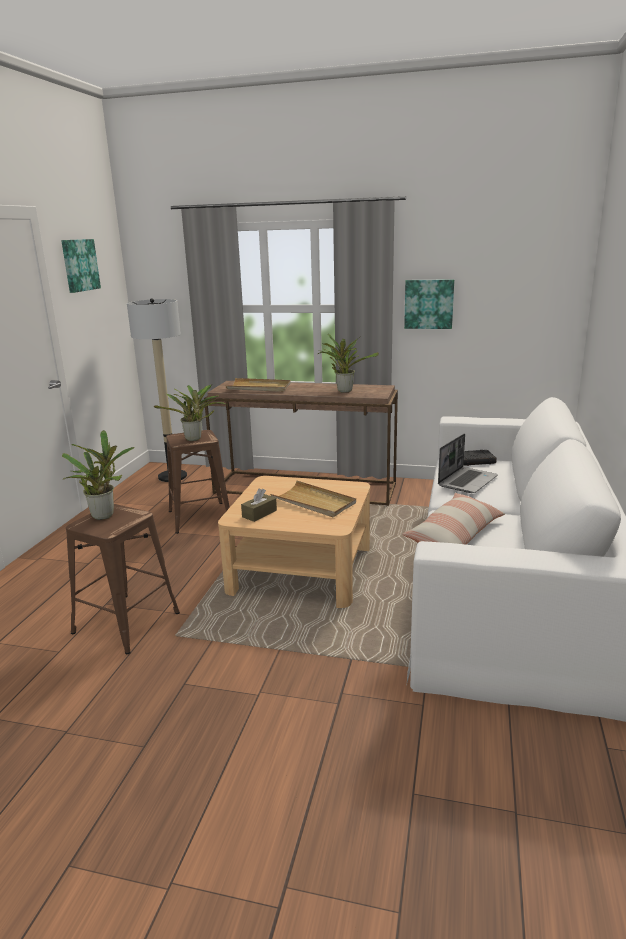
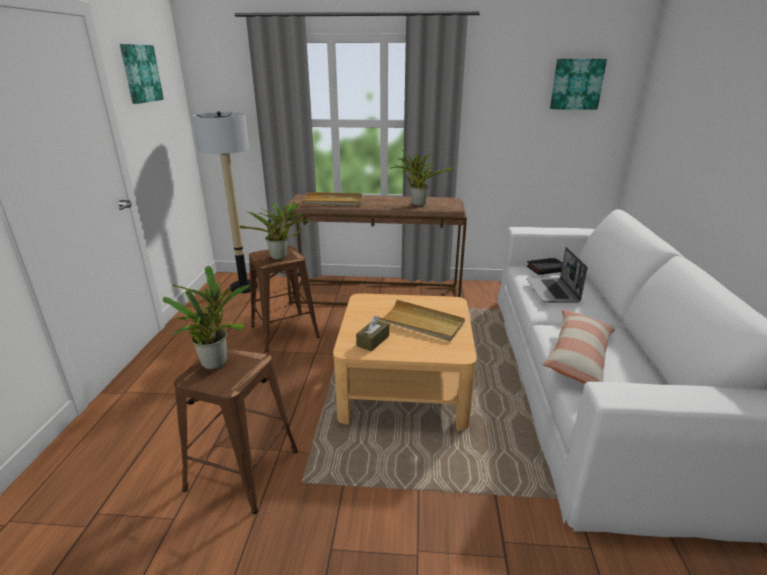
camera: 10 degrees left, 5 degrees up
picture [404,279,454,329] -> picture moved to [550,59,607,110]
laptop [438,433,498,493] -> laptop turned 150 degrees clockwise [527,247,587,303]

